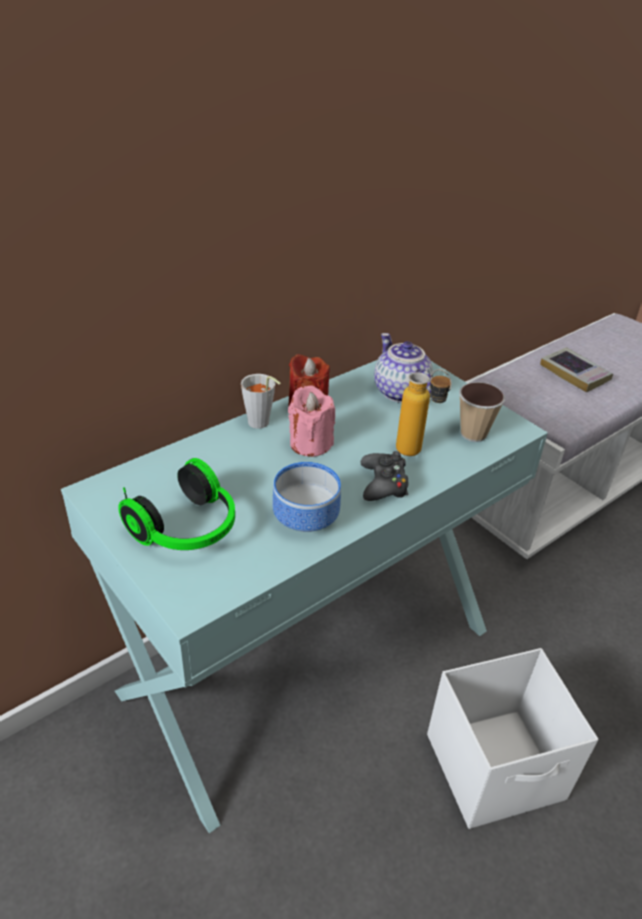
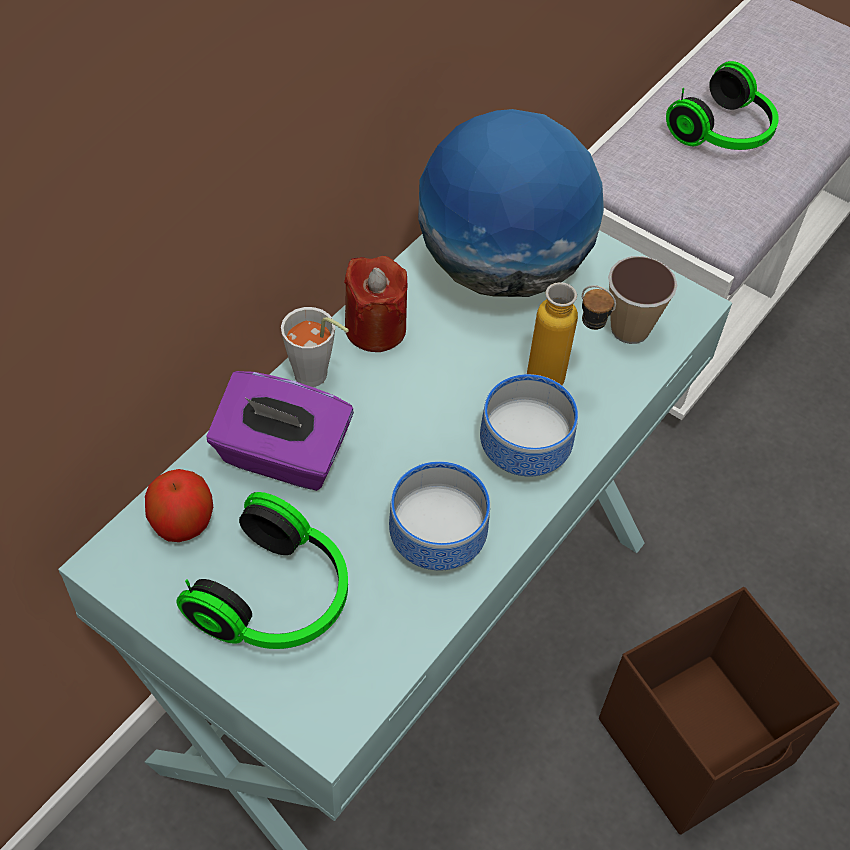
camera: 15 degrees left, 15 degrees up
pink candle [288,385,335,457] -> none
black game controller [361,451,409,501] -> bowl [480,374,578,477]
teapot [374,333,433,403] -> globe [418,109,604,297]
white storage box [427,648,598,829] -> brown storage box [599,587,839,835]
book [540,347,613,392] -> headphones [666,61,779,150]
none -> apple [145,469,213,542]
none -> purple tissue box [207,371,354,491]

